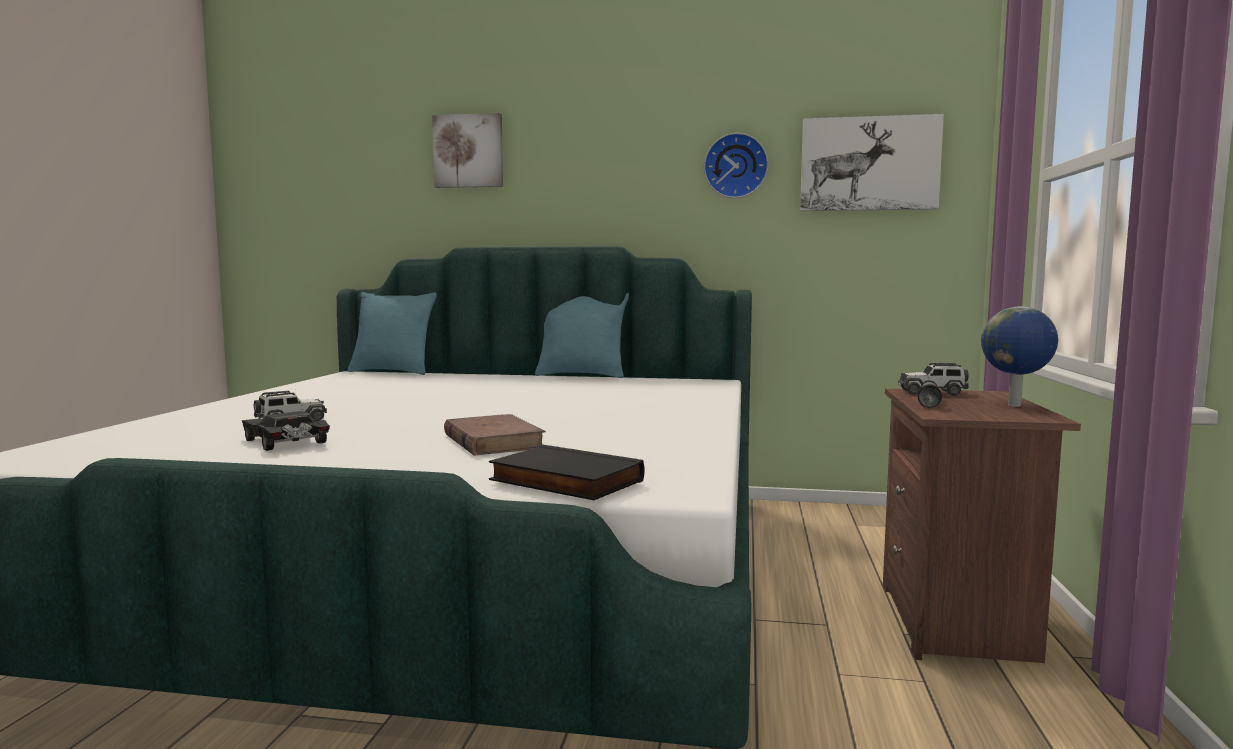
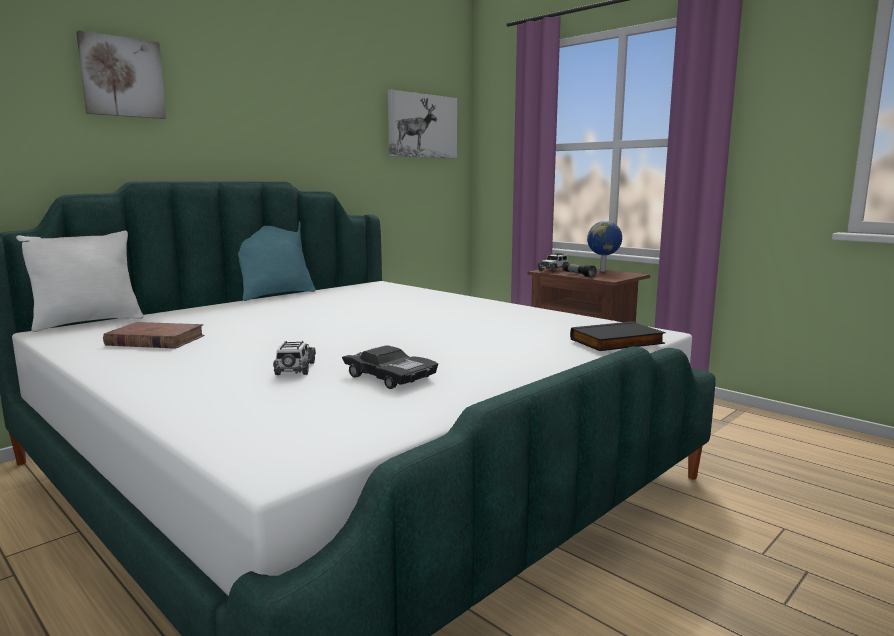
camera: 55 degrees left, 5 degrees up
black toy car [242,411,330,451] -> black toy car turned 135 degrees counterclockwise [342,346,438,389]
turquoise pillow [348,292,437,375] -> white pillow [16,231,143,332]
brown book [444,414,546,456] -> brown book moved to [103,322,204,349]
wall clock [704,133,768,198] -> none

